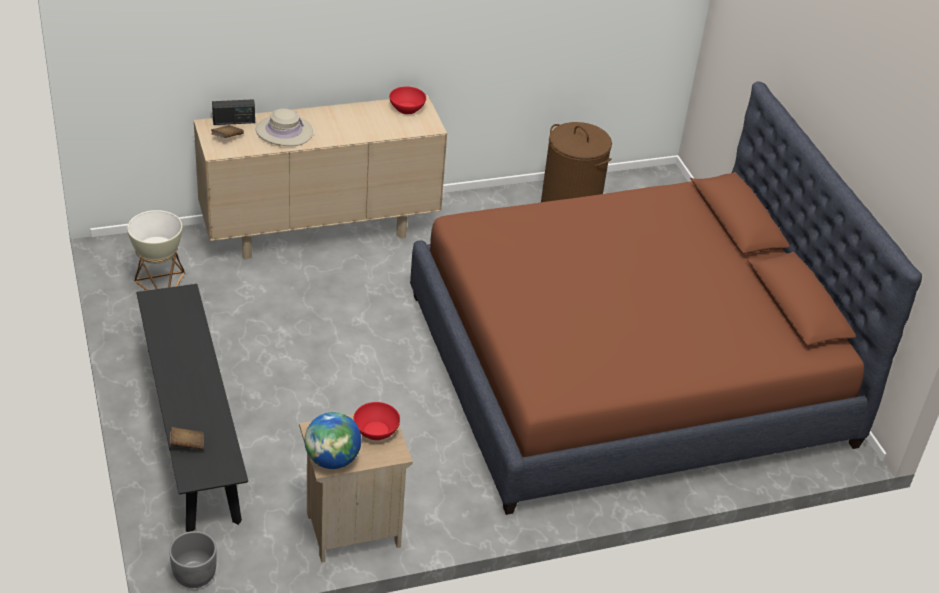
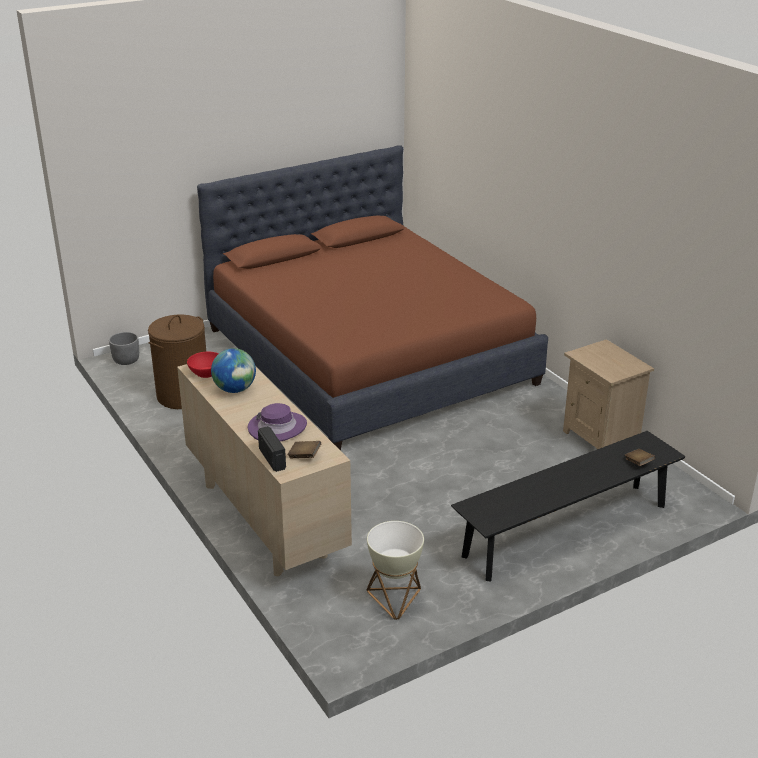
camera: 100 degrees left, 10 degrees down
grey planter [169,531,217,588] -> grey planter moved to [109,332,139,365]
beige hat [255,109,313,146] -> purple hat [248,403,307,442]
globe [304,412,361,469] -> globe moved to [211,348,256,393]
red bowl [353,402,400,440] -> none

